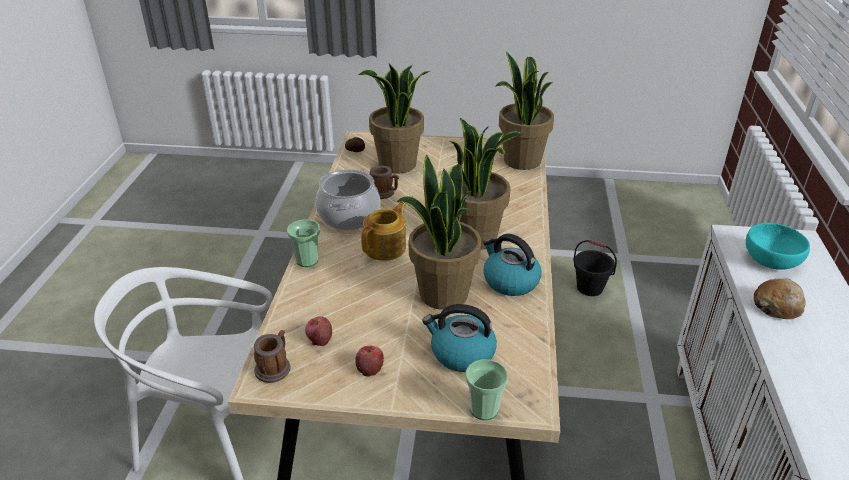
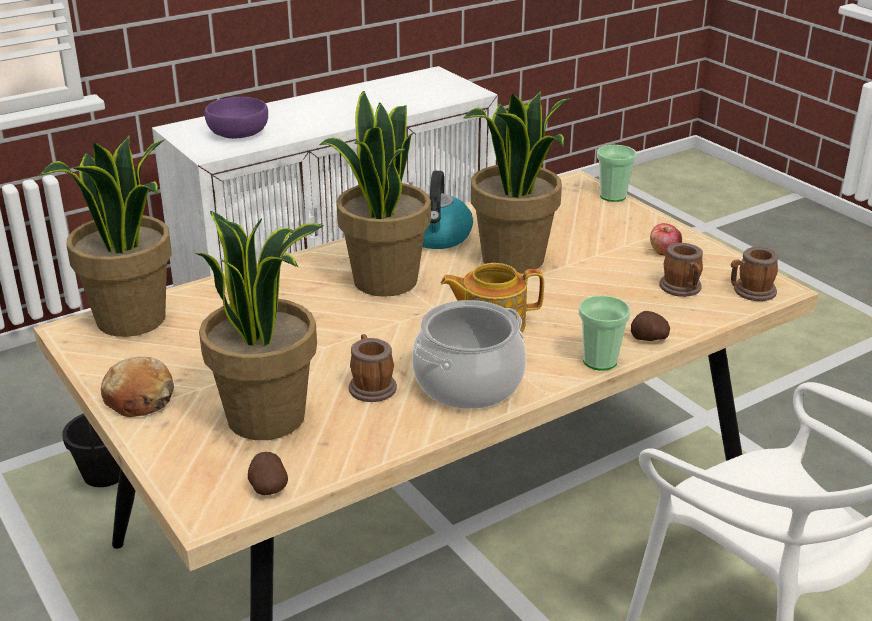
camera: 130 degrees left, 5 degrees down
apple [305,316,332,346] -> mug [659,243,703,297]
kettle [422,304,497,372] -> none
turquoise bowl [746,223,810,270] -> purple bowl [204,97,268,139]
bread [754,279,806,319] -> bread moved to [101,357,174,417]
none -> potato [631,311,670,341]

